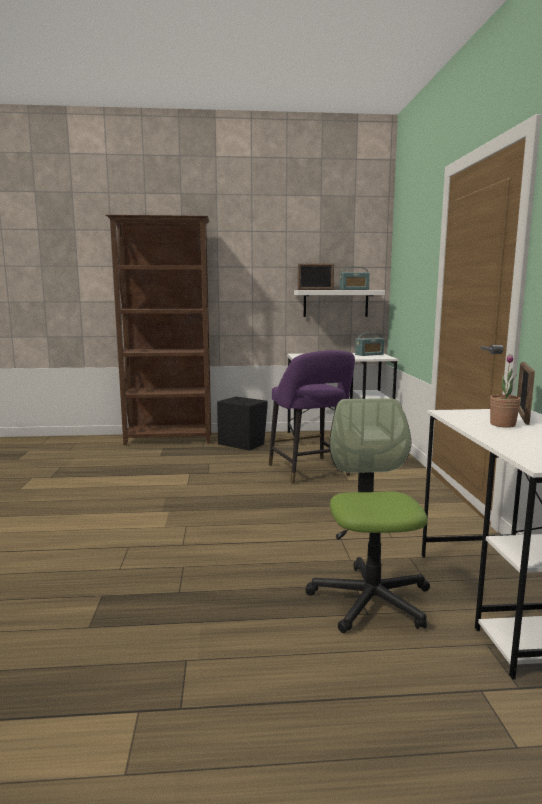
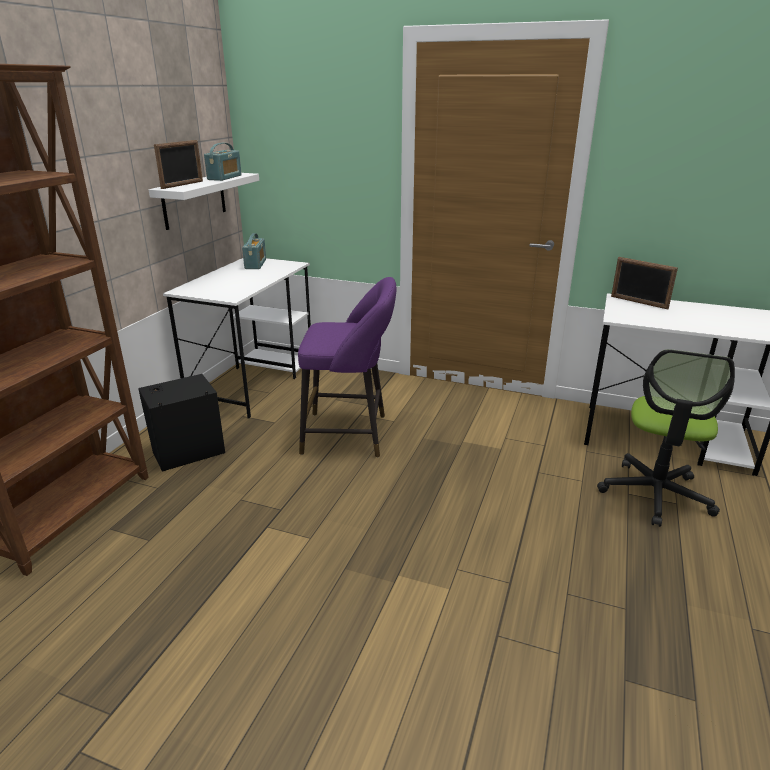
camera: 65 degrees left, 15 degrees up
office chair [305,398,430,633] -> office chair turned 90 degrees counterclockwise [597,349,735,527]
potted plant [490,354,521,428] -> none

